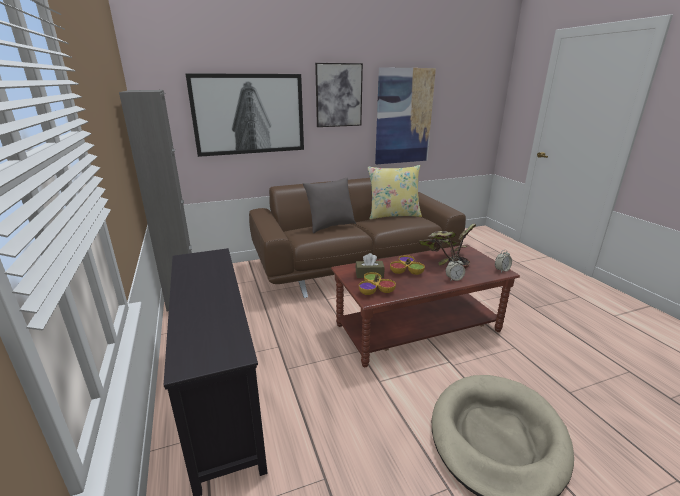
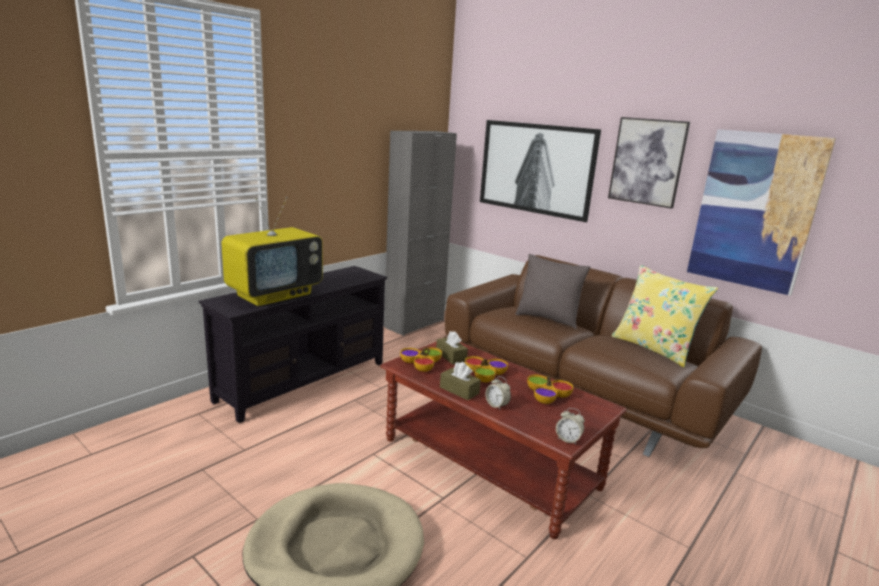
camera: 60 degrees right, 5 degrees down
potted plant [419,224,476,269] -> bowl [527,375,573,404]
none -> television [221,197,323,306]
none -> brown tissue box [440,362,481,400]

